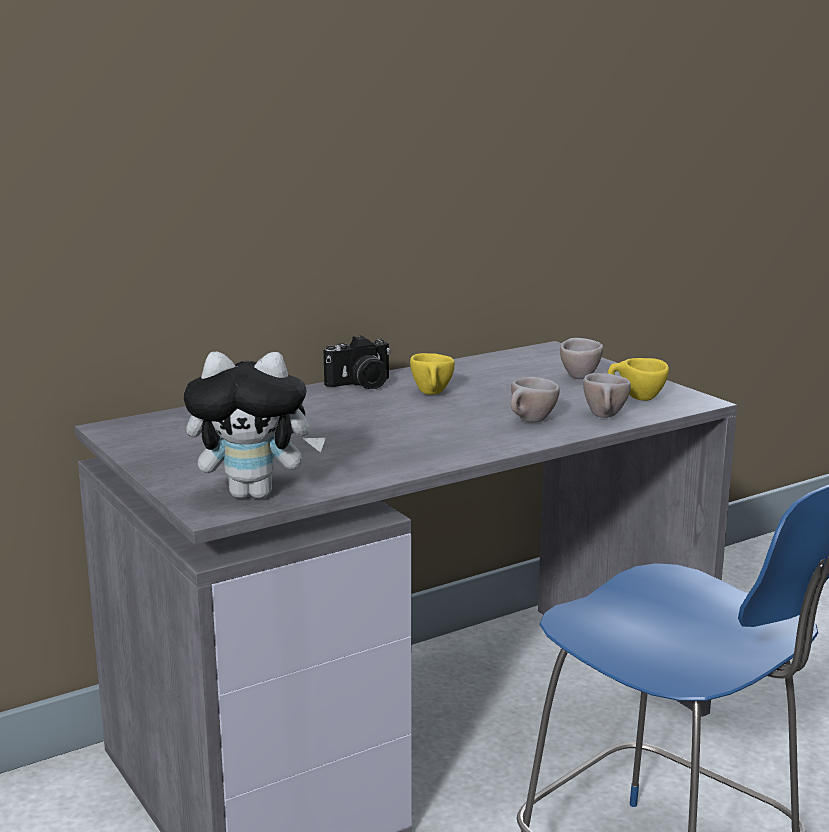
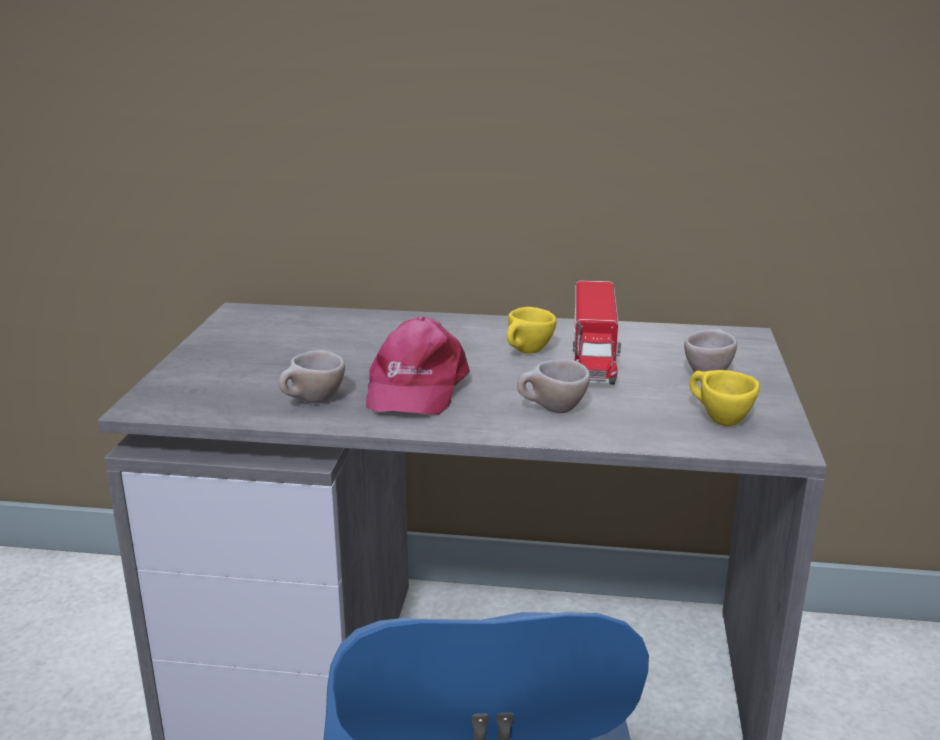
camera: 40 degrees right, 5 degrees up
plush toy [184,352,326,499] -> none
camera [324,335,391,389] -> none
beige cup [583,373,631,418] -> beige cup moved to [279,350,345,403]
none -> pink cap [366,316,470,415]
none -> toy truck [573,280,621,385]

